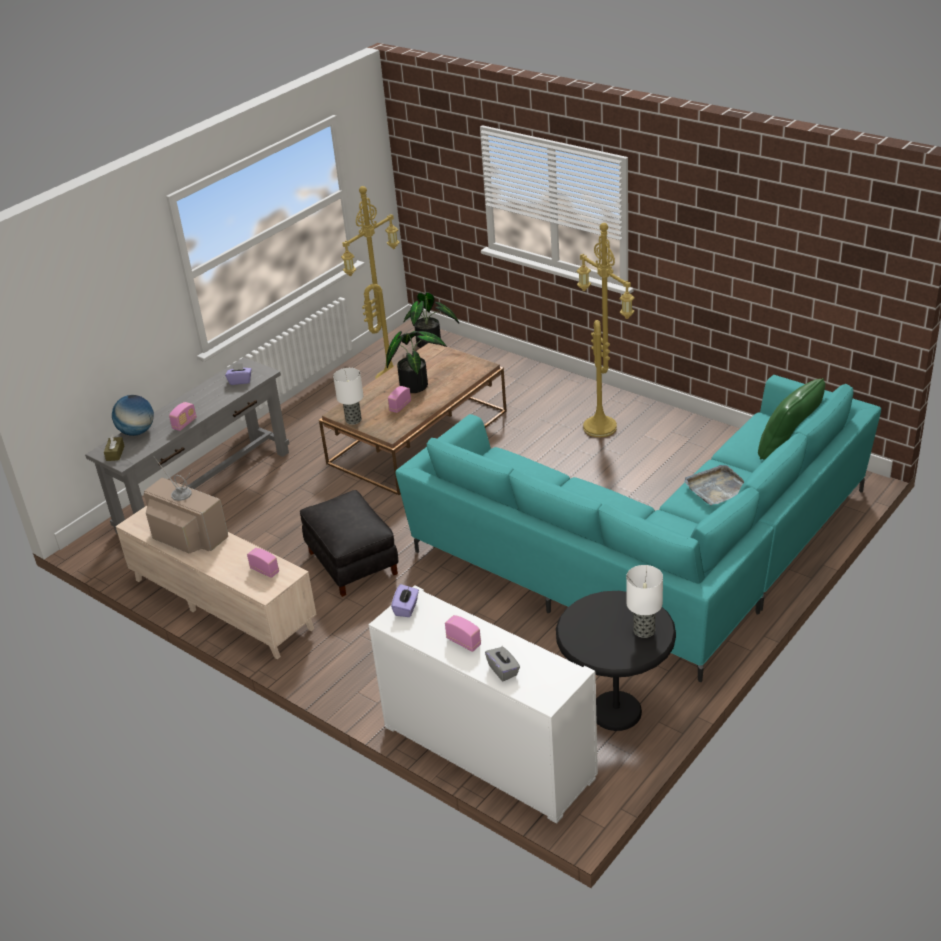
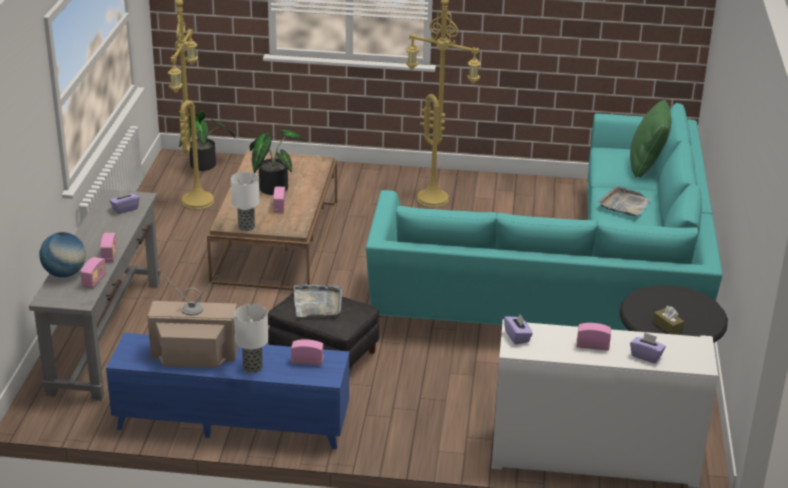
camera: 35 degrees left, 5 degrees down
brown tissue box [104,434,124,461] -> brown tissue box moved to [653,306,684,335]
beige tv stand [116,506,317,659] -> blue tv stand [106,333,349,449]
grey tissue box [485,646,520,681] -> purple tissue box [630,332,666,363]
table lamp [626,565,663,638] -> table lamp moved to [234,304,268,373]
none -> radio [80,257,106,289]
none -> grey tray [294,284,342,318]

